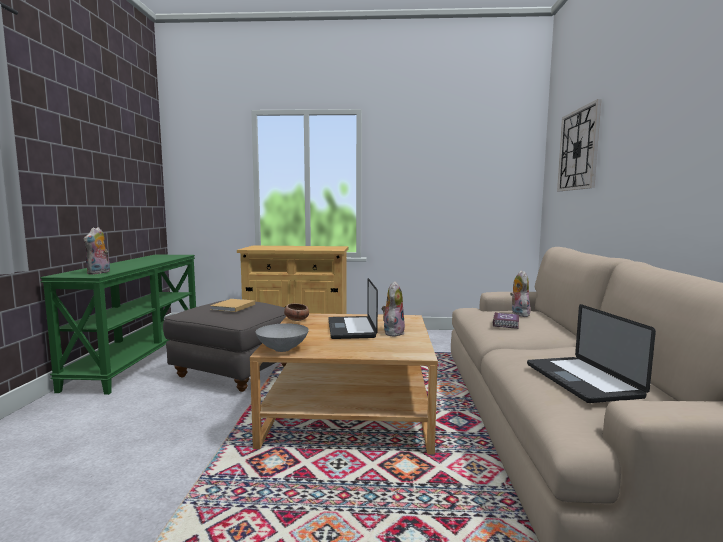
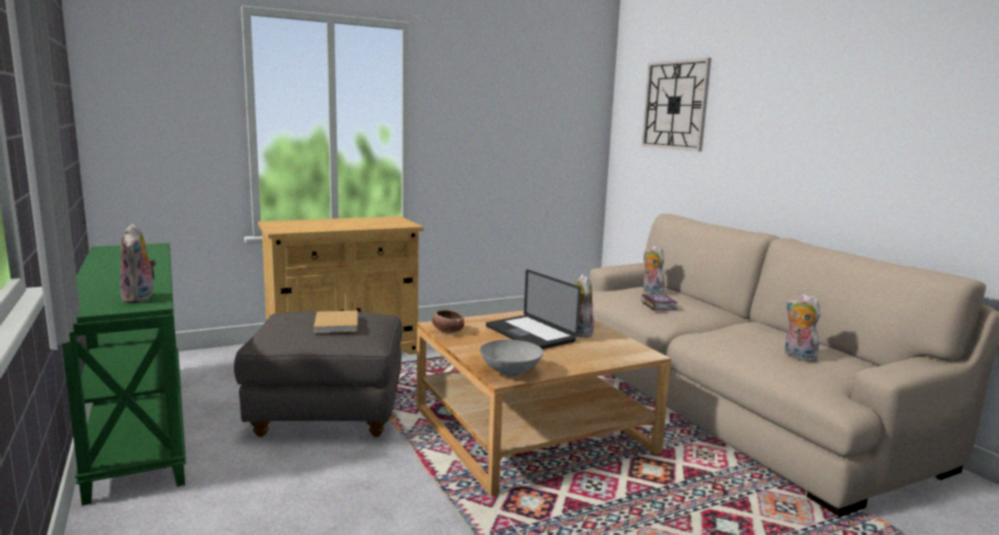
camera: 30 degrees left, 5 degrees up
laptop [527,304,656,403] -> plush toy [785,294,821,362]

